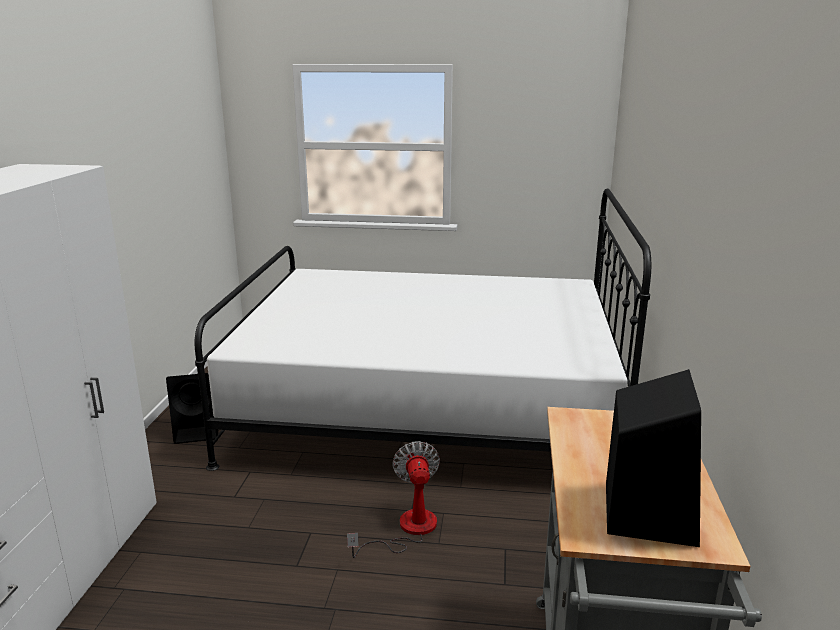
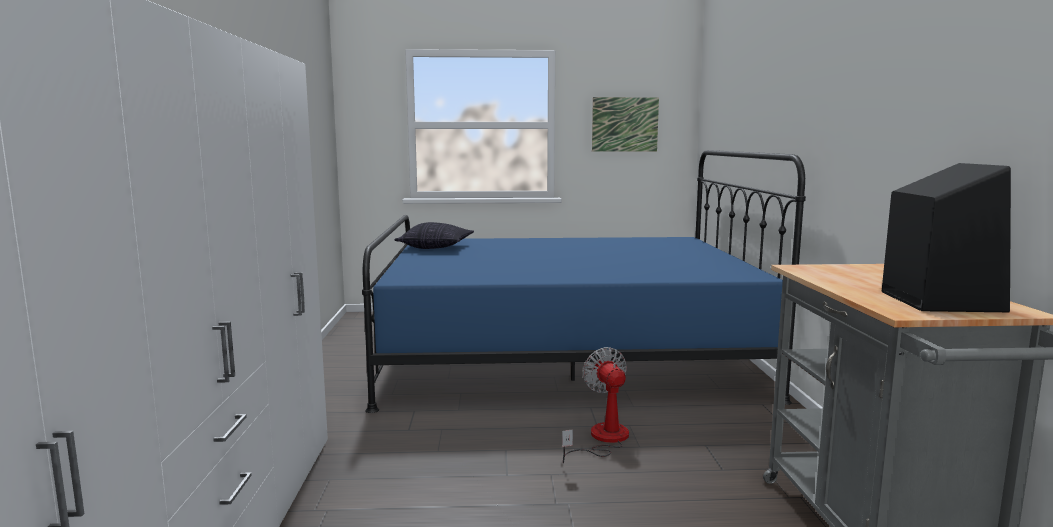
camera: 10 degrees left, 10 degrees down
black speaker [166,373,218,444] -> none
white bed [194,189,651,471] -> blue bed [362,150,806,413]
none -> pillow [394,222,474,249]
none -> picture [592,97,659,152]

